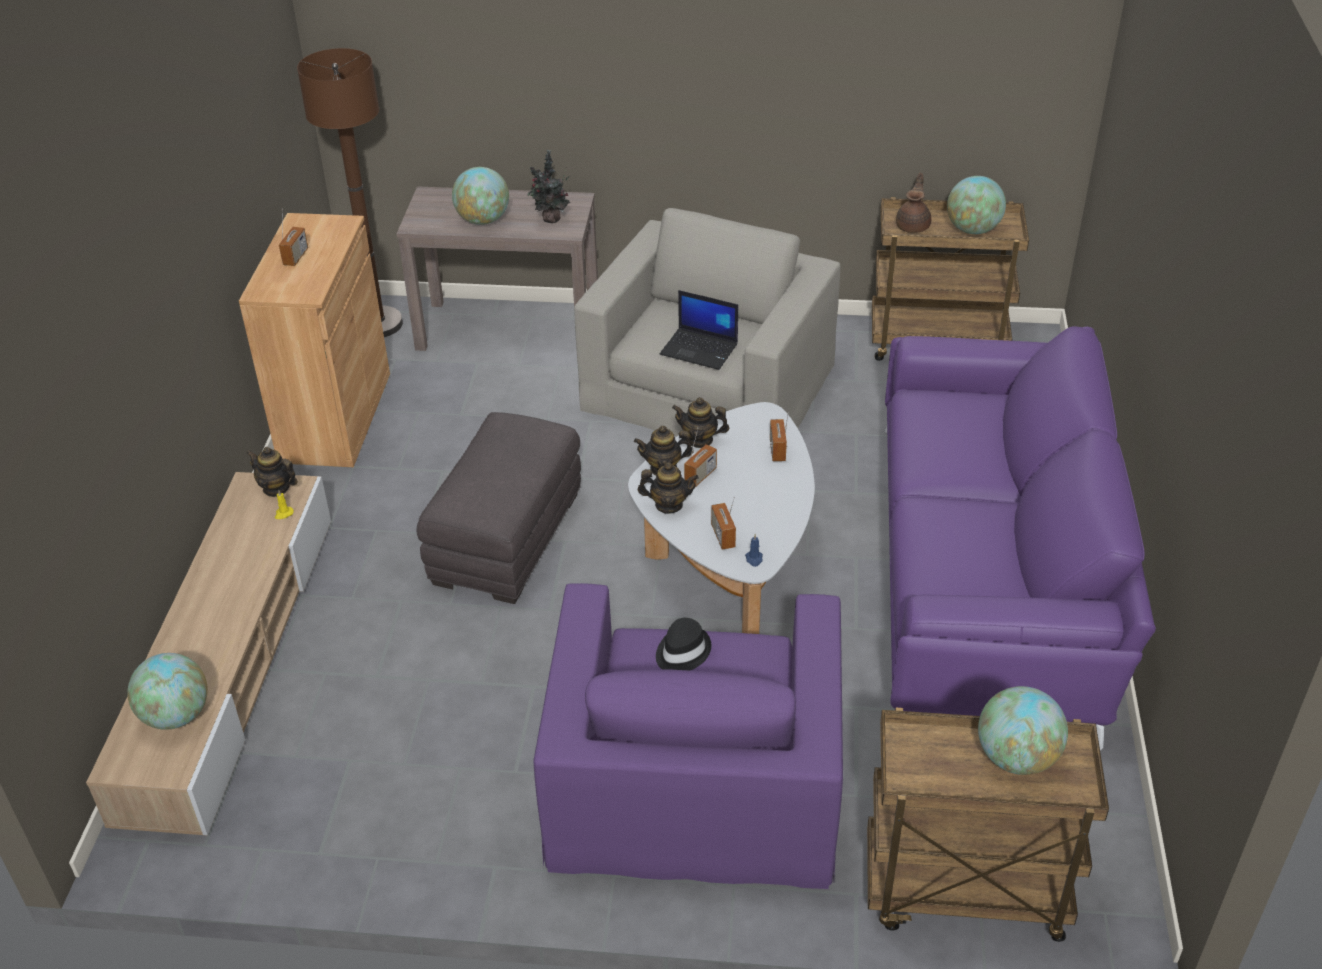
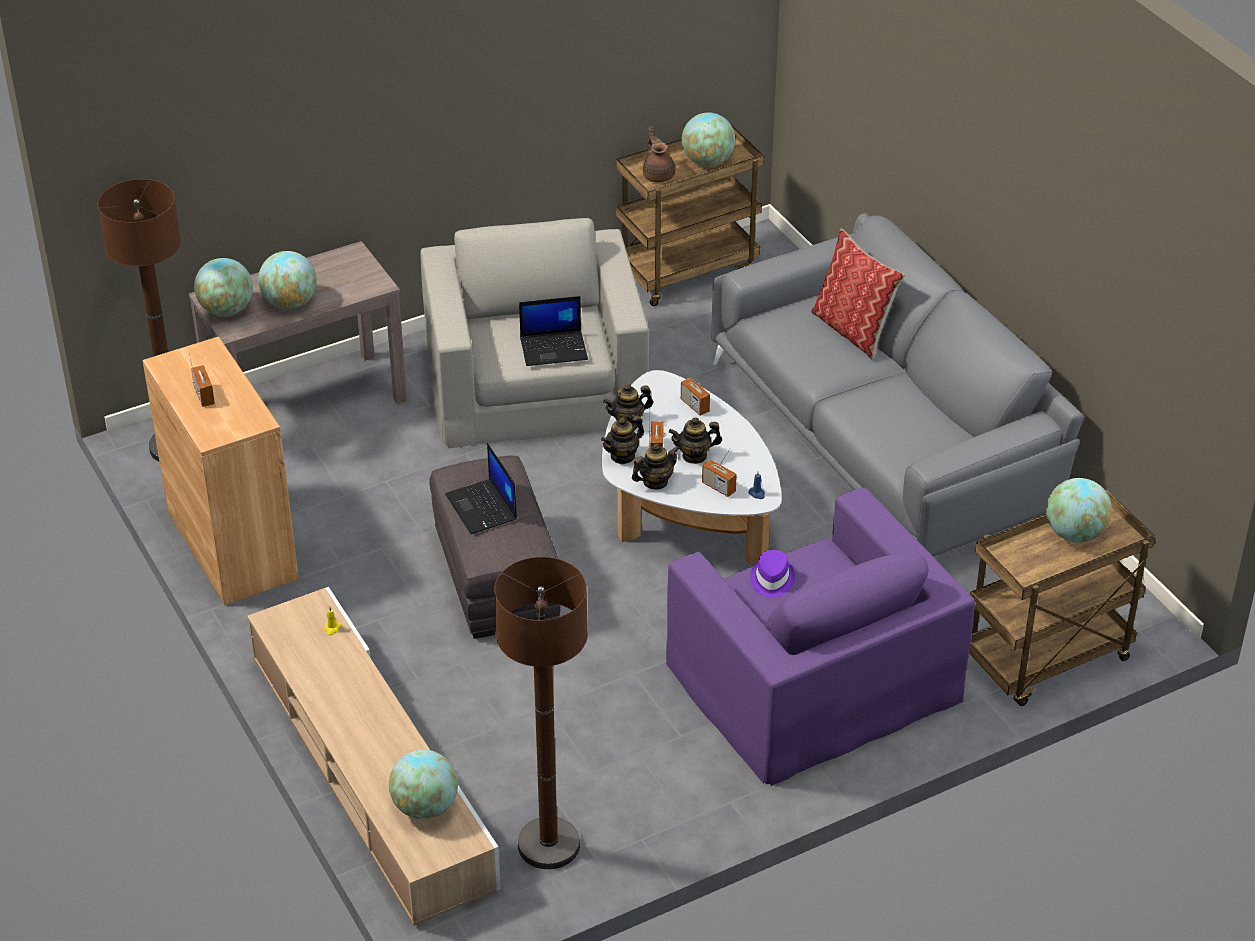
camera: 35 degrees left, 0 degrees up
teapot [247,447,297,497] -> teapot moved to [669,417,722,464]
potted plant [527,150,570,223] -> none
black hat [656,618,711,670] -> purple hat [750,550,795,598]
purple sofa [885,326,1156,751] -> grey sofa [711,213,1084,557]
none -> globe [194,258,253,316]
none -> laptop [445,443,517,534]
none -> brown floor lamp [494,557,588,869]
none -> pillow [811,229,905,359]

